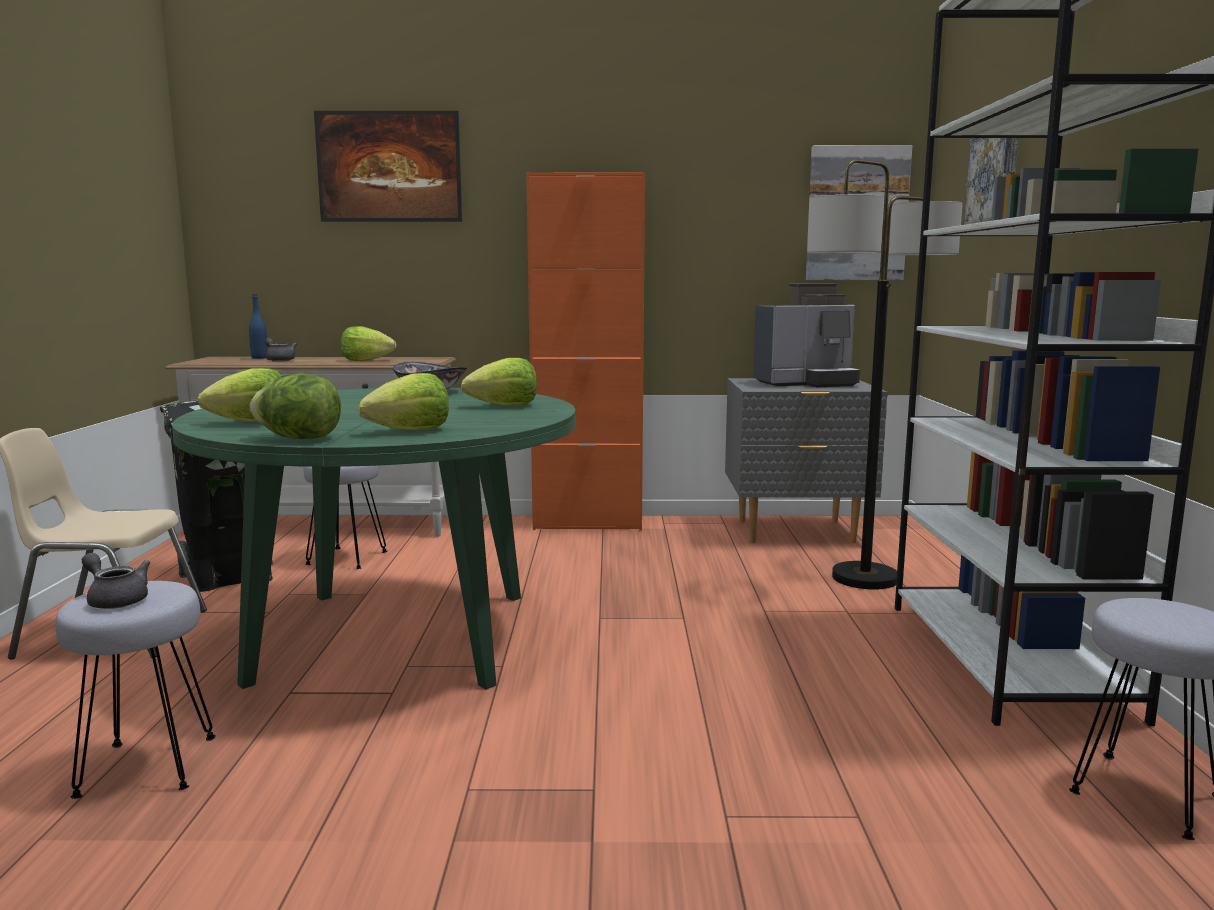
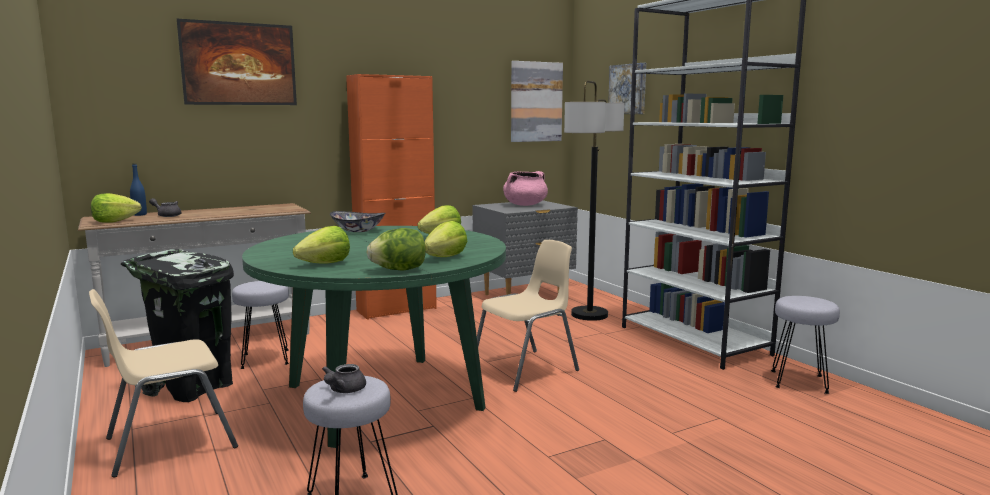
camera: 30 degrees left, 0 degrees up
grey teapot [82,553,150,609] -> grey teapot turned 75 degrees counterclockwise [322,364,366,393]
lettuce [340,326,396,361] -> lettuce moved to [91,193,141,222]
coffee machine [753,283,860,387] -> pink cooking pot [503,171,548,206]
none -> beige chair [477,240,579,392]

